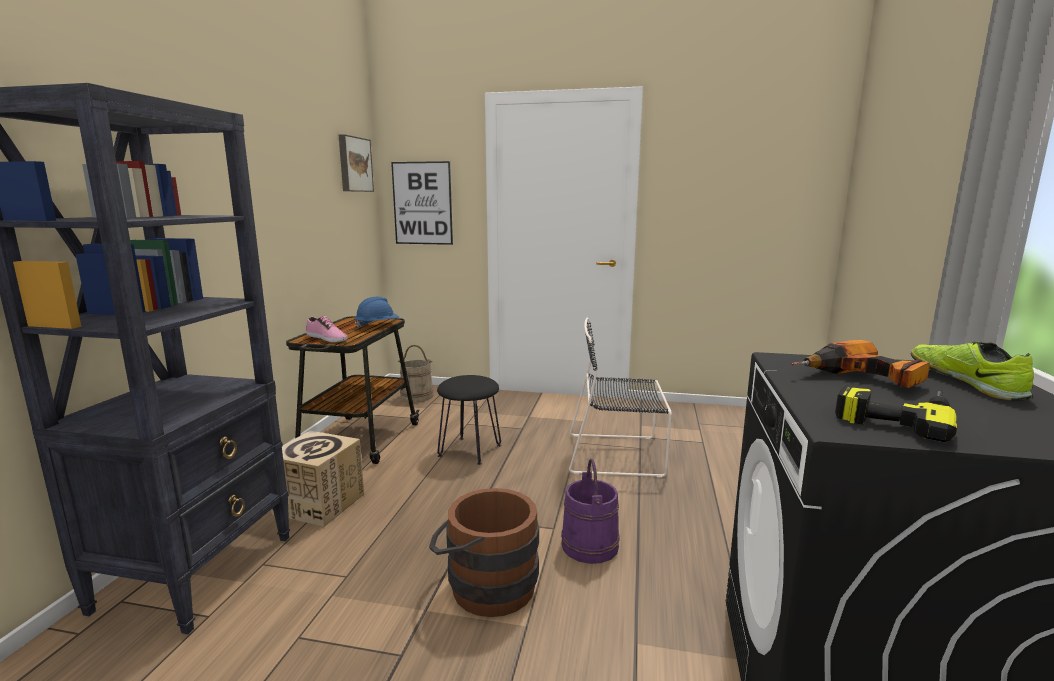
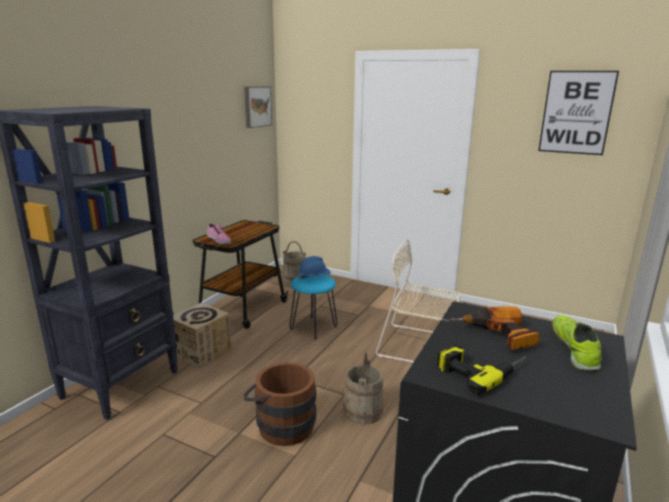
camera: 15 degrees right, 5 degrees up
blue hard hat [355,297,399,328] -> blue hard hat moved to [298,256,331,279]
picture [391,161,453,245] -> picture moved to [538,71,619,155]
black stool [437,375,501,465] -> turquoise stool [290,275,337,340]
purple bucket [561,459,620,564] -> beige bucket [343,352,384,424]
black chair [569,317,672,477] -> beige chair [376,239,461,363]

